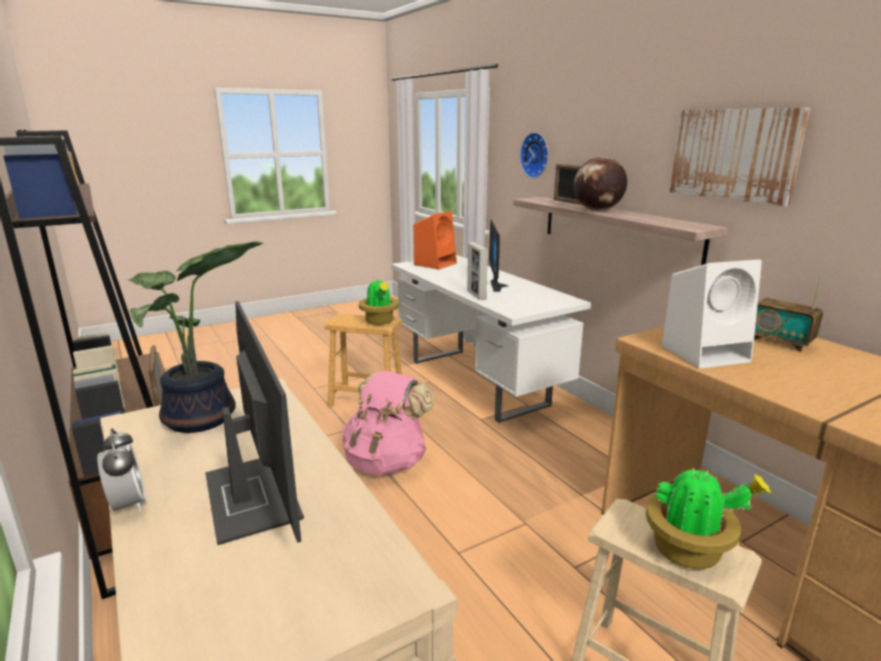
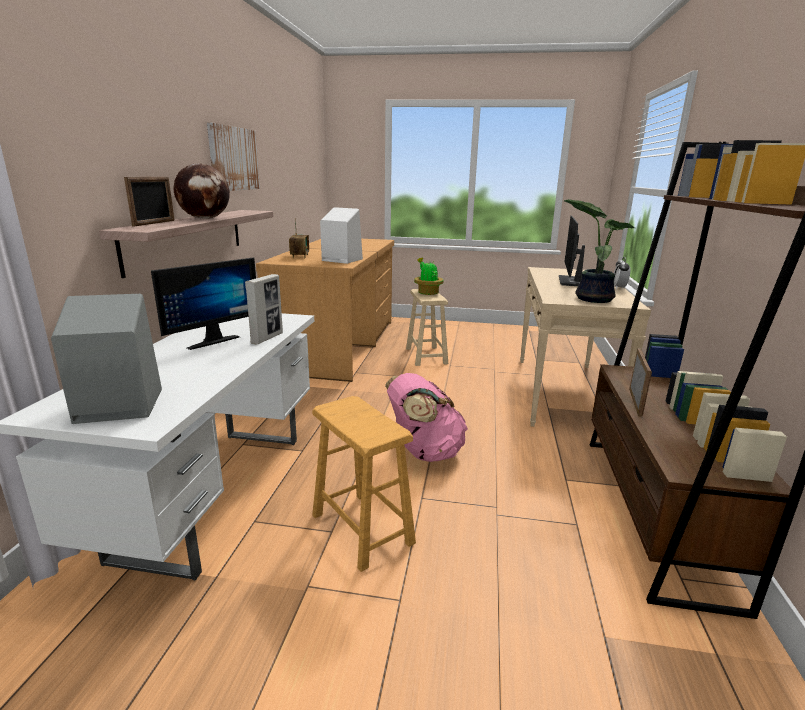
camera: 140 degrees left, 0 degrees up
potted plant [359,277,399,325] -> none
orange speaker [413,211,457,269] -> grey speaker [51,294,162,424]
wall clock [520,132,549,178] -> none

